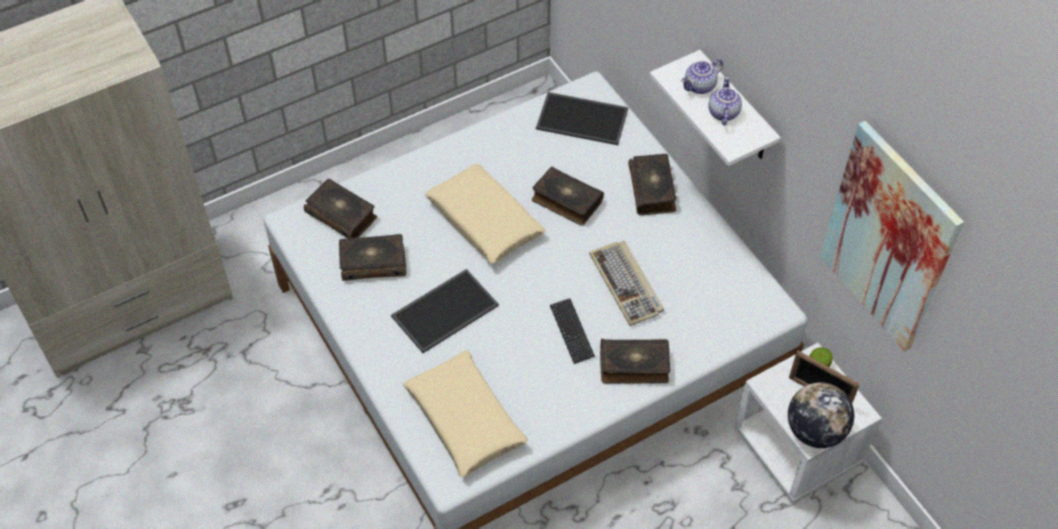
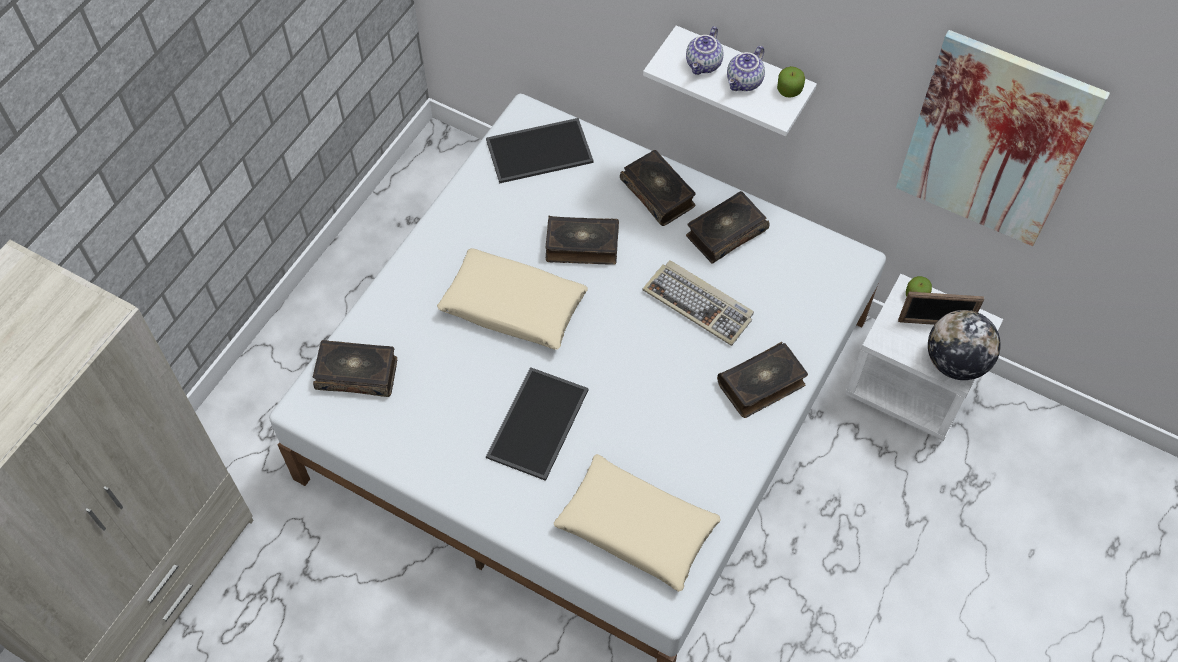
camera: 30 degrees left, 5 degrees up
book [339,234,407,281] -> book moved to [686,191,770,264]
keyboard [550,298,595,364] -> none
teapot [708,77,742,125] -> teapot turned 120 degrees counterclockwise [727,46,765,91]
none -> apple [777,66,805,97]

